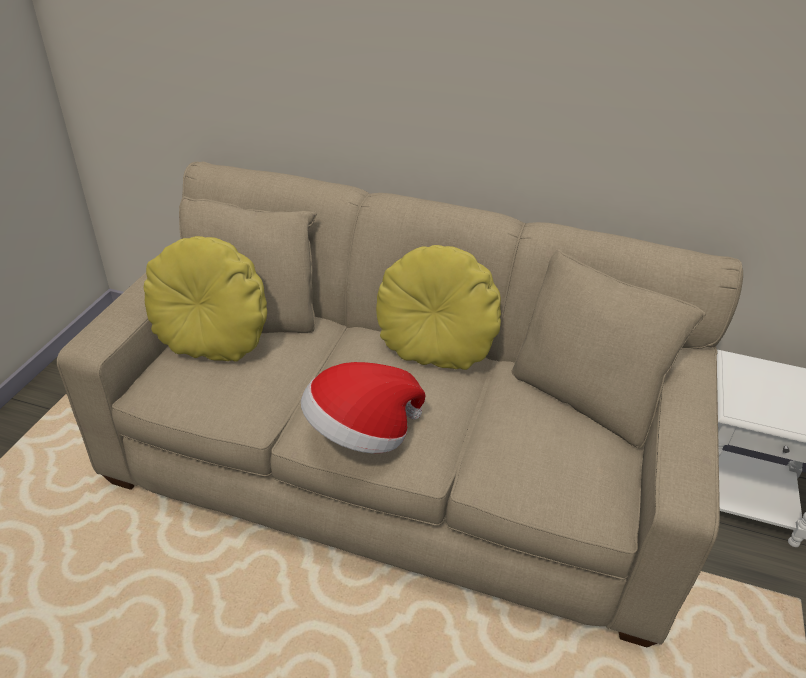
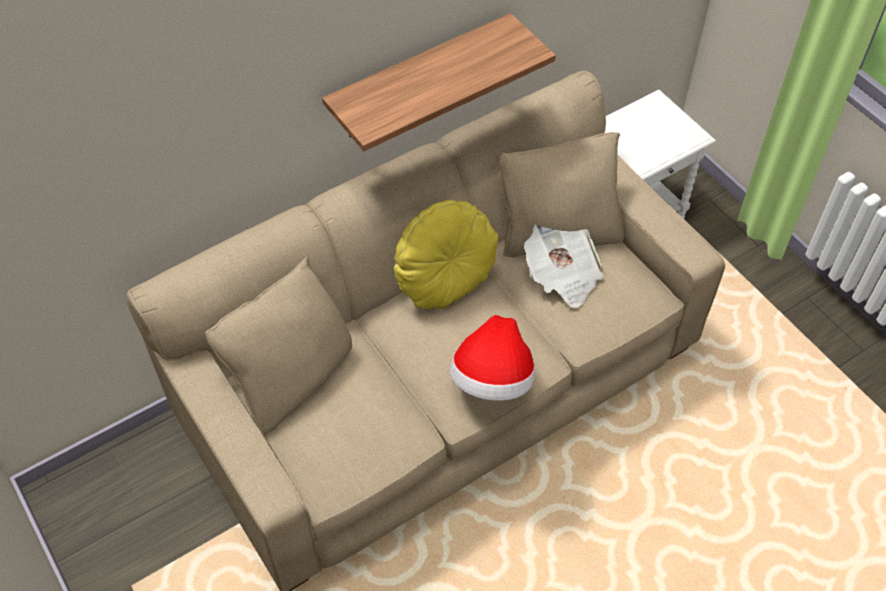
camera: 50 degrees left, 15 degrees up
yellow pillow [144,236,267,361] -> none
none -> shelf [322,13,556,151]
none -> newspaper [524,225,604,308]

